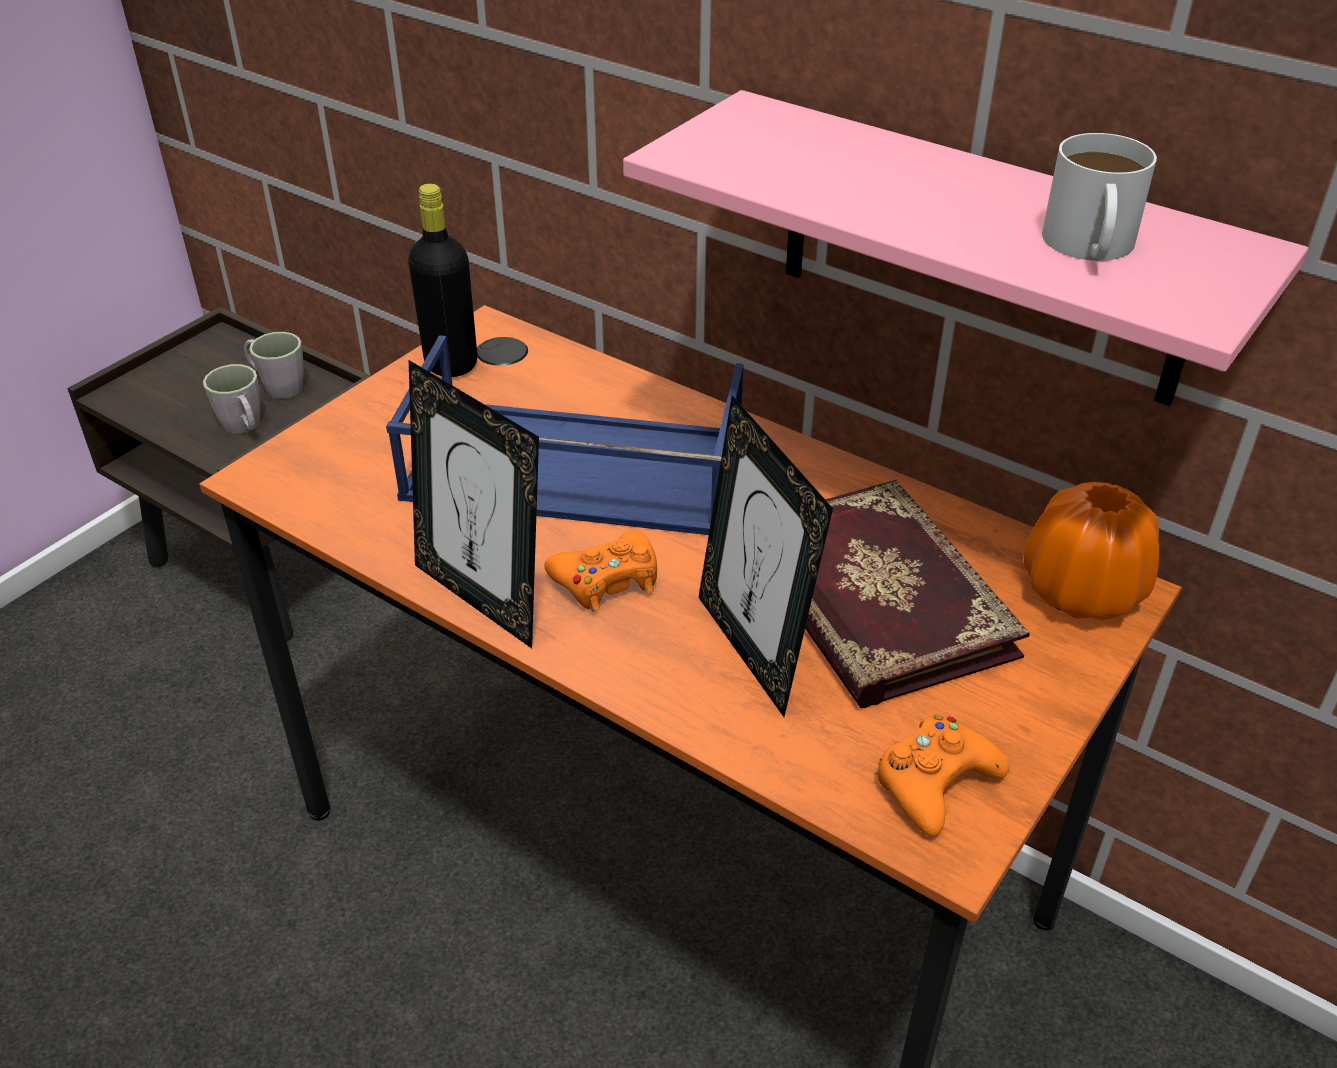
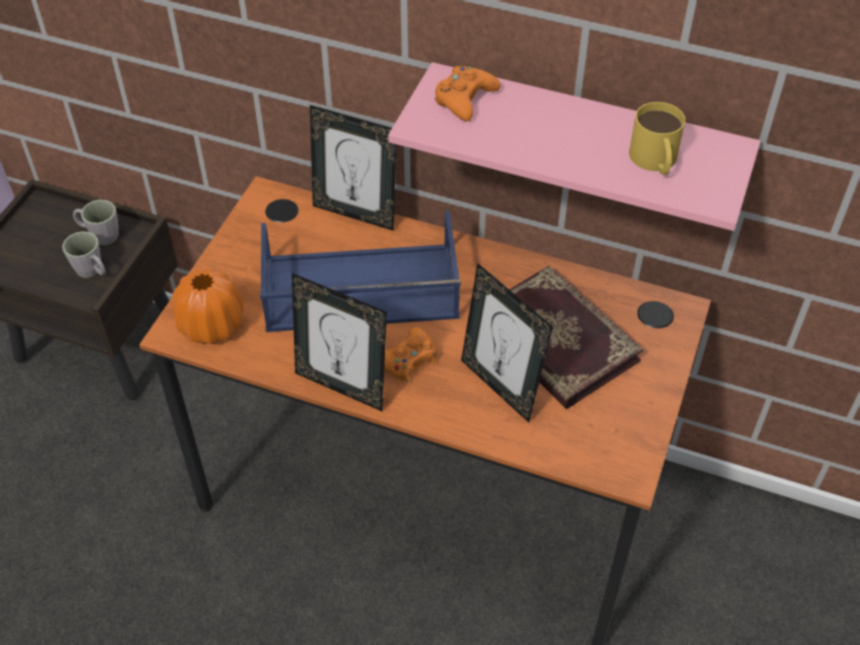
camera: 15 degrees left, 10 degrees up
black bottle [408,184,477,377] -> none
orange game controller [876,715,1009,837] -> orange game controller moved to [434,65,500,121]
orange vase [1023,482,1159,620] -> orange vase moved to [172,268,244,344]
white mug [1042,133,1157,261] -> yellow mug [629,102,685,175]
none -> picture frame [310,105,397,231]

